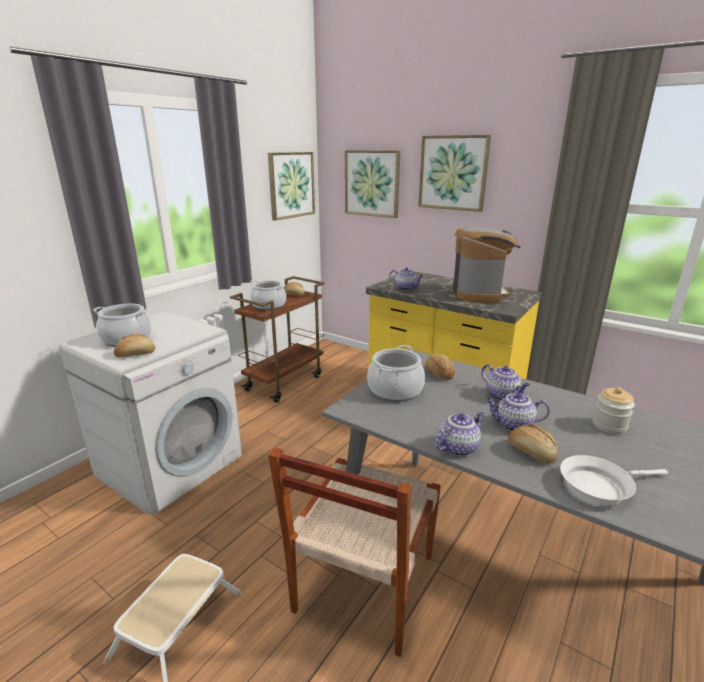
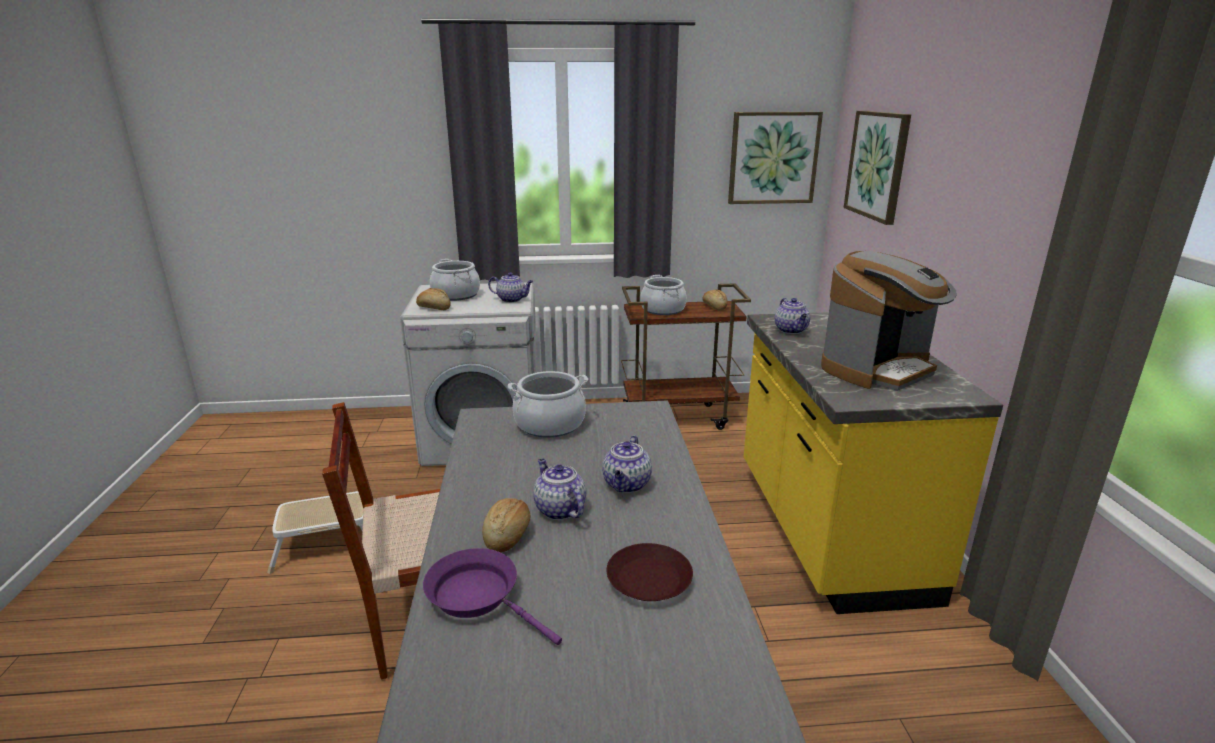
camera: 50 degrees right, 0 degrees up
picture [418,135,491,212] -> none
bread [425,354,455,380] -> none
teapot [435,412,484,456] -> teapot moved to [488,272,533,303]
white frying pan [560,455,668,506] -> purple frying pan [423,548,562,645]
jar [593,387,635,434] -> brown plate [606,543,693,601]

